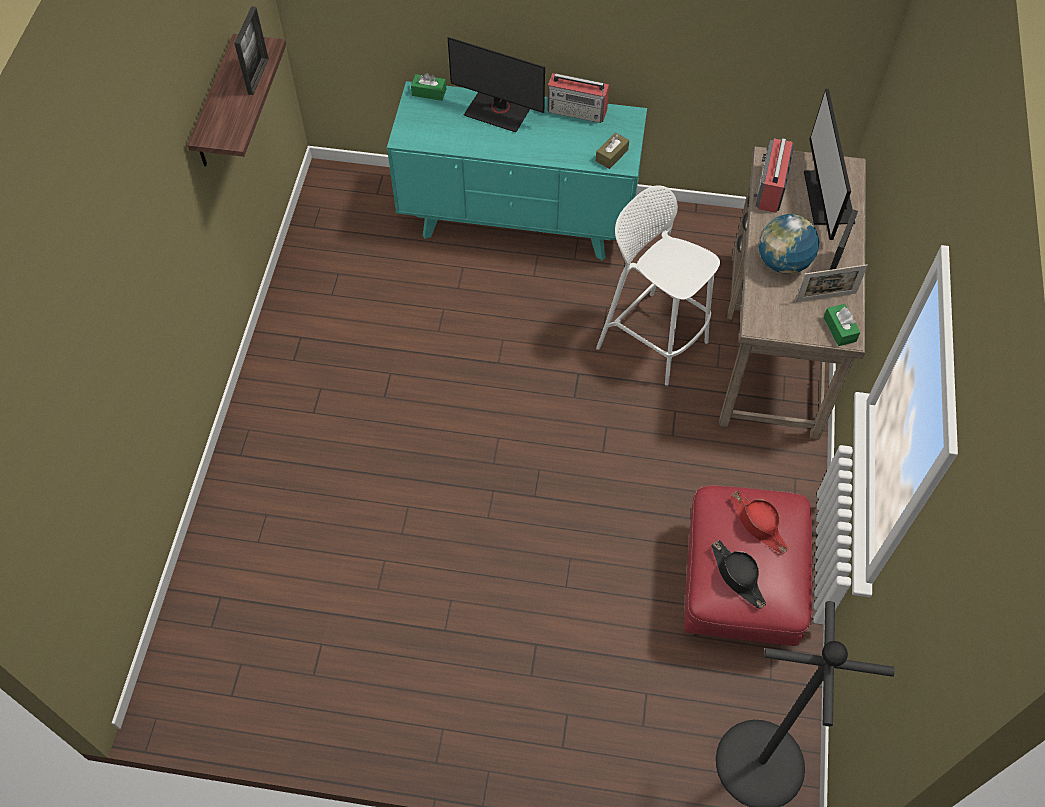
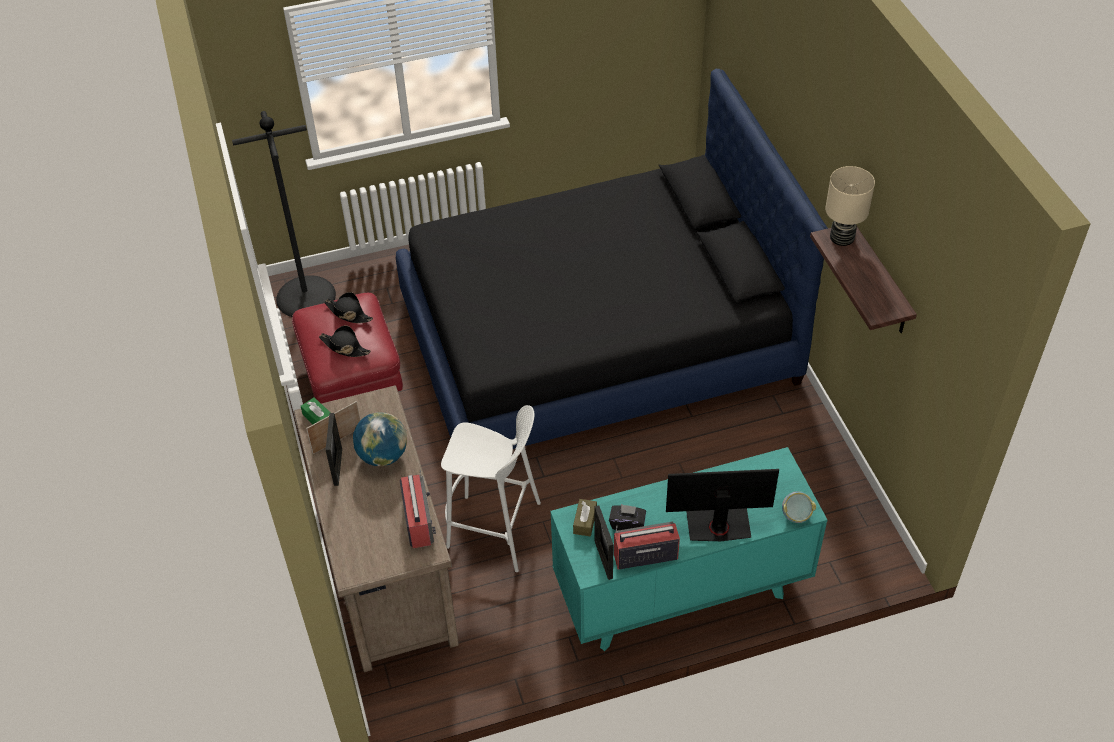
camera: 155 degrees right, 10 degrees down
picture frame [234,6,269,95] -> picture frame moved to [594,505,614,580]
green tissue box [411,73,446,101] -> bowl [782,491,816,523]
red hat [731,490,789,554] -> black hat [319,325,371,357]
monitor [804,89,855,240] -> none
none -> black bed [396,69,828,449]
none -> black tissue box [609,504,646,530]
none -> beige table lamp [825,166,875,246]

